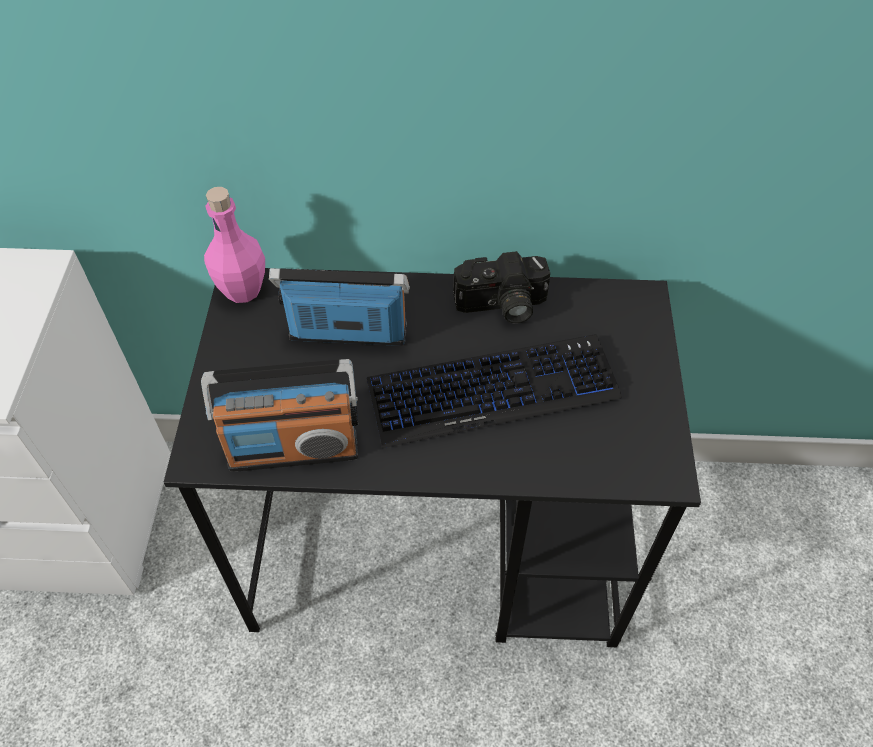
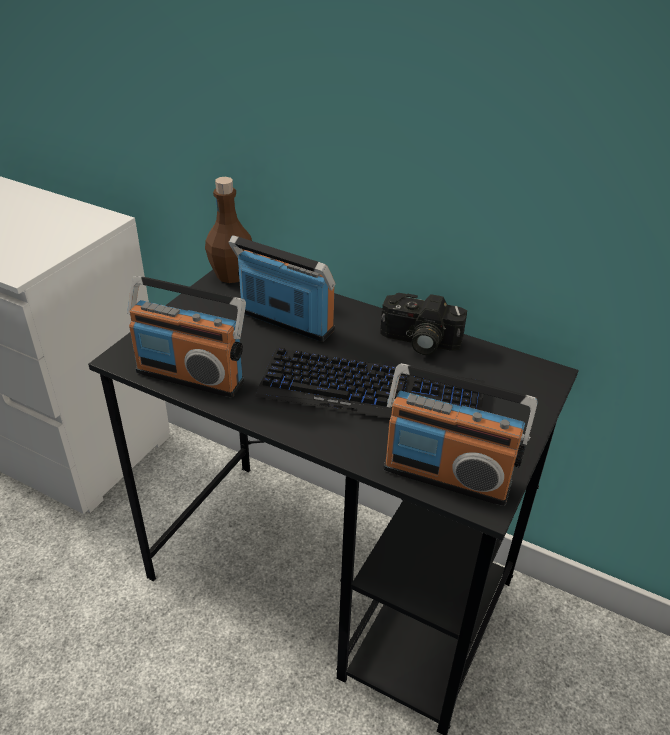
camera: 25 degrees right, 15 degrees down
pink bottle [204,187,265,303] -> brown bottle [205,177,252,283]
none -> radio [384,363,538,506]

